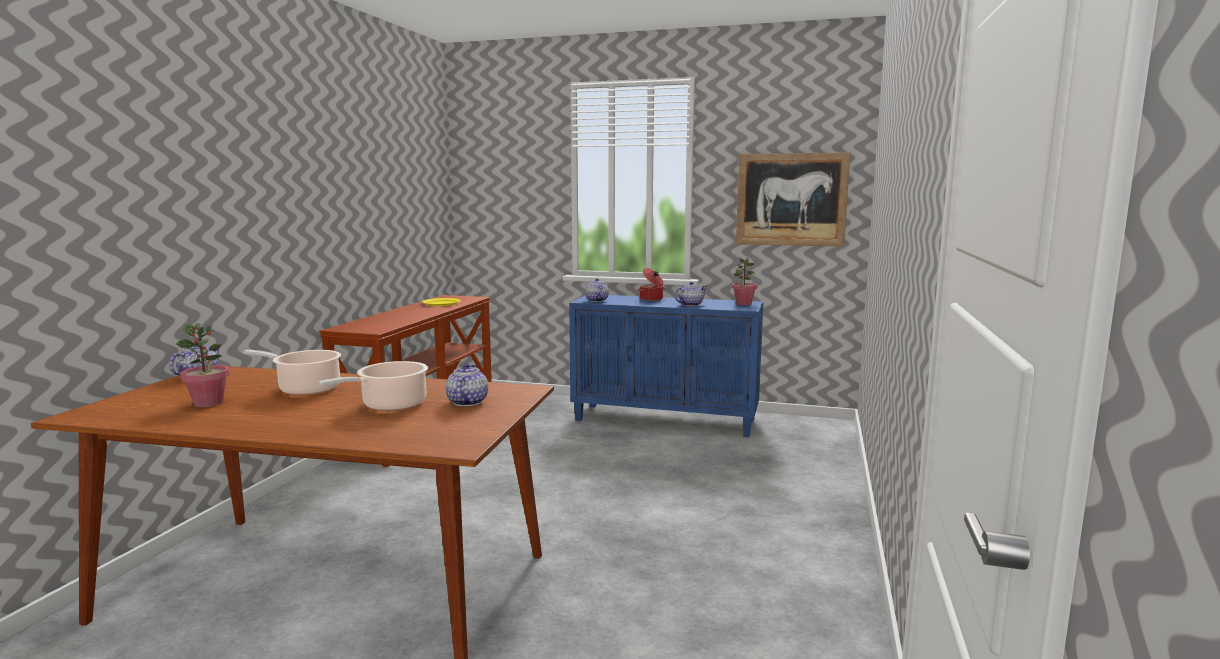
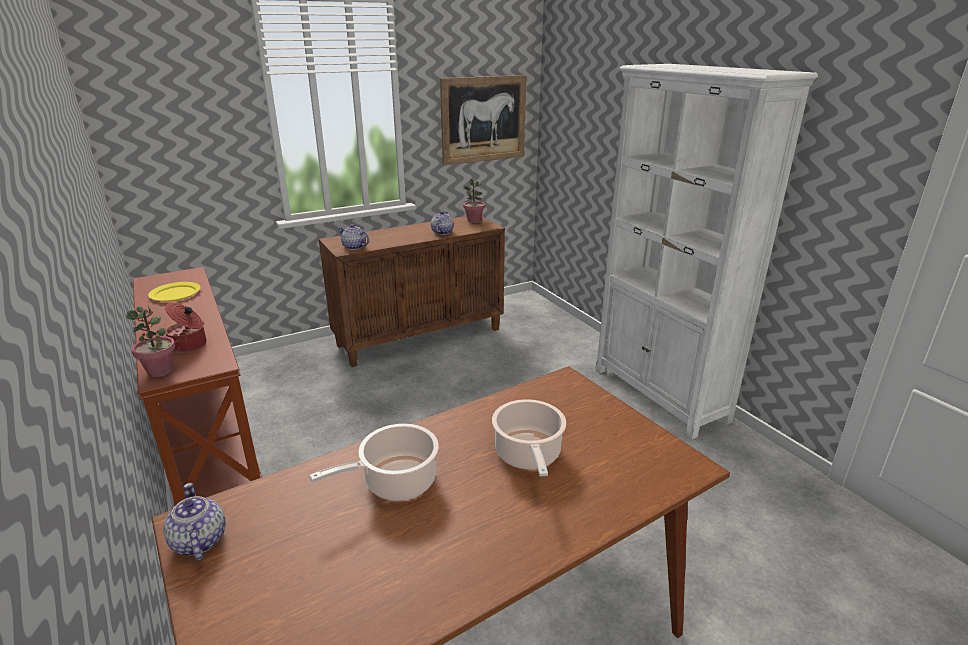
camera: 45 degrees left, 15 degrees up
potted plant [176,323,230,407] -> potted plant moved to [126,305,175,377]
teapot [446,363,488,406] -> none
blue cabinet [569,295,763,437] -> brown cabinet [319,216,505,367]
cooking pot [637,268,666,301] -> cooking pot moved to [165,303,206,353]
none -> white bookcase [595,64,818,439]

